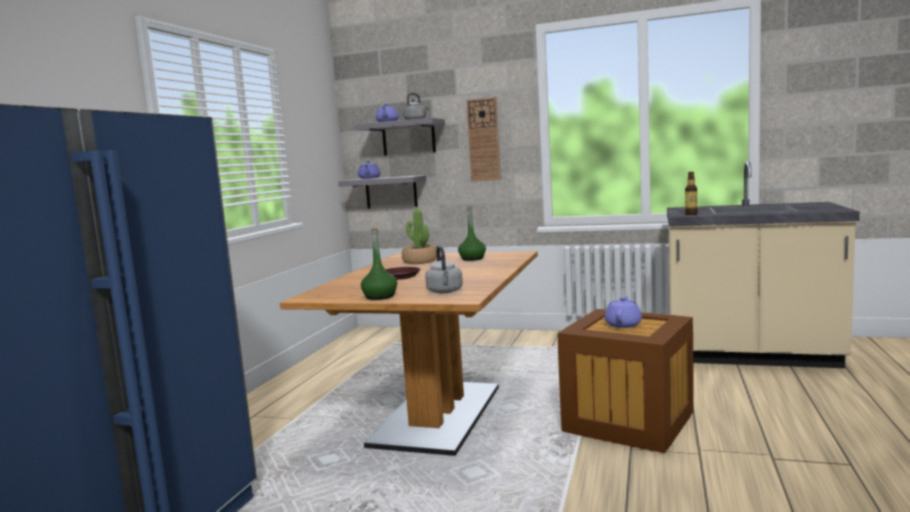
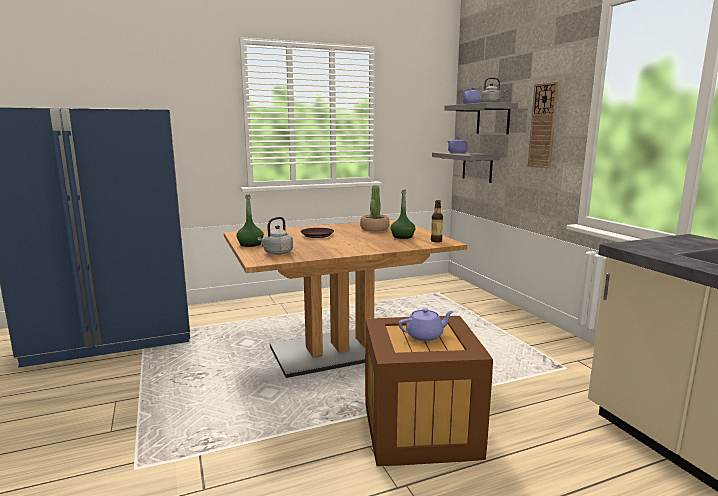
camera: 50 degrees right, 5 degrees up
bottle [685,172,698,215] -> bottle moved to [431,200,443,242]

